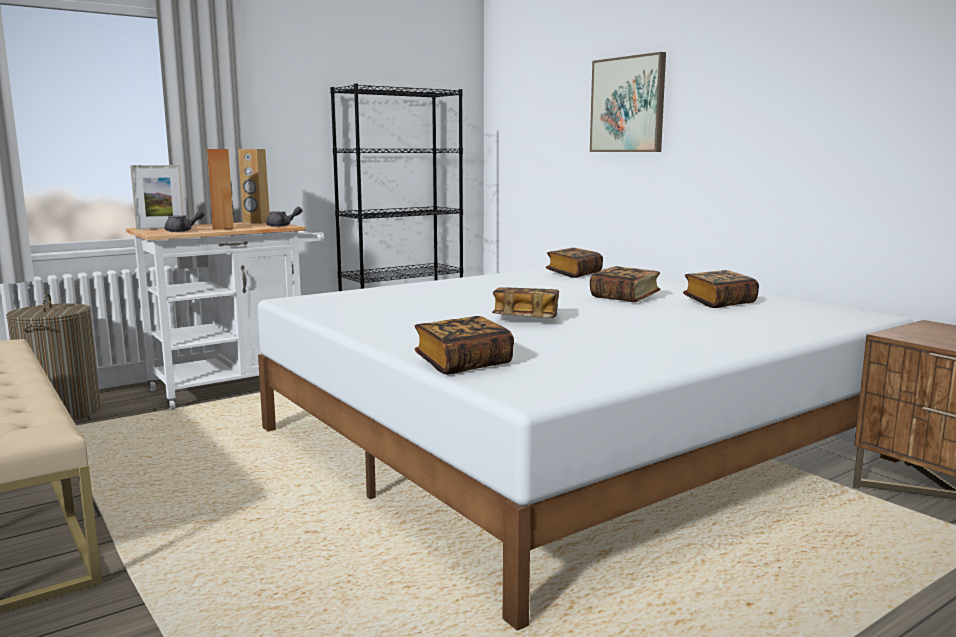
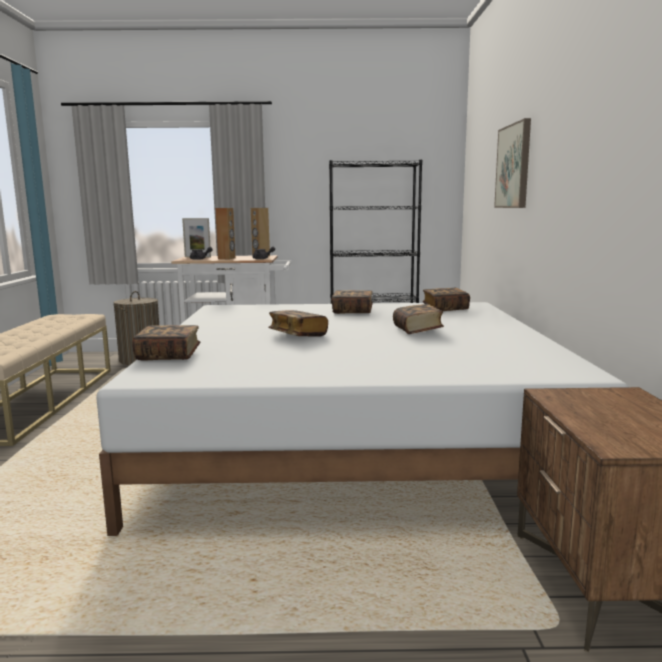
camera: 35 degrees right, 0 degrees up
book [683,270,759,308] -> book moved to [332,290,373,314]

